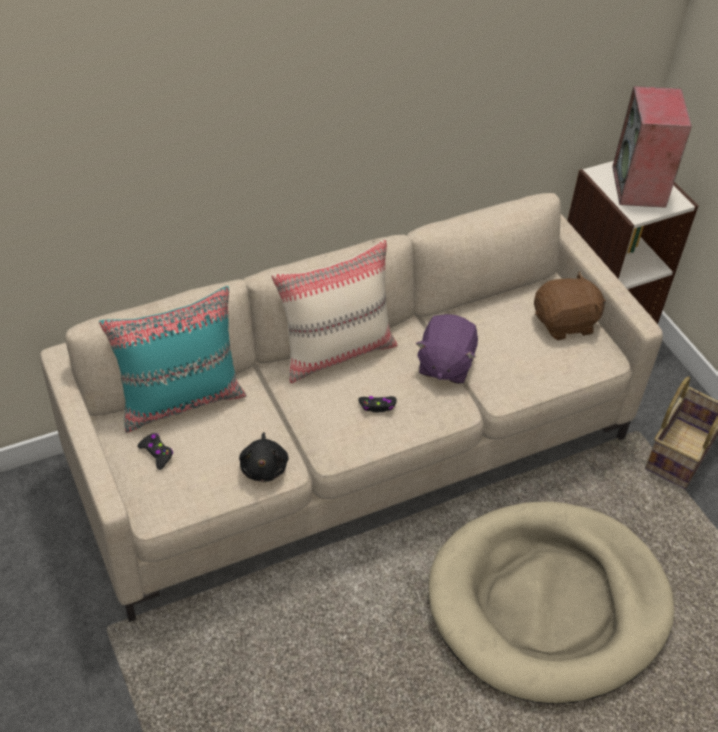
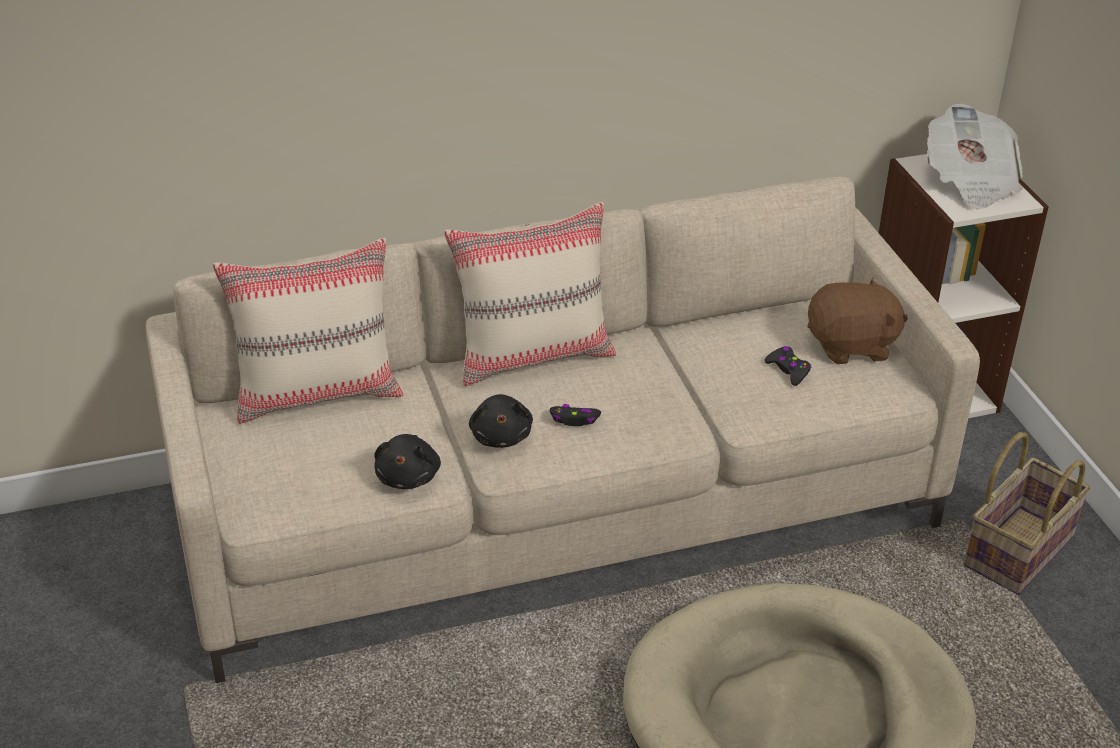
camera: 10 degrees right, 10 degrees down
turquoise pillow [99,286,247,433] -> beige pillow [213,238,404,424]
black game controller [138,433,173,470] -> black game controller moved to [764,346,811,386]
purple plush toy [416,314,478,384] -> none
speaker [612,86,692,208] -> newspaper [926,104,1023,210]
none -> black plush toy [469,394,533,448]

